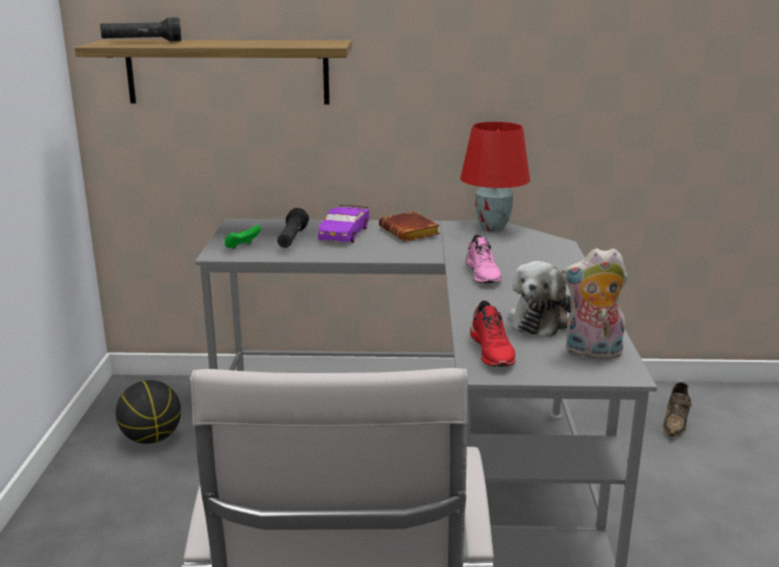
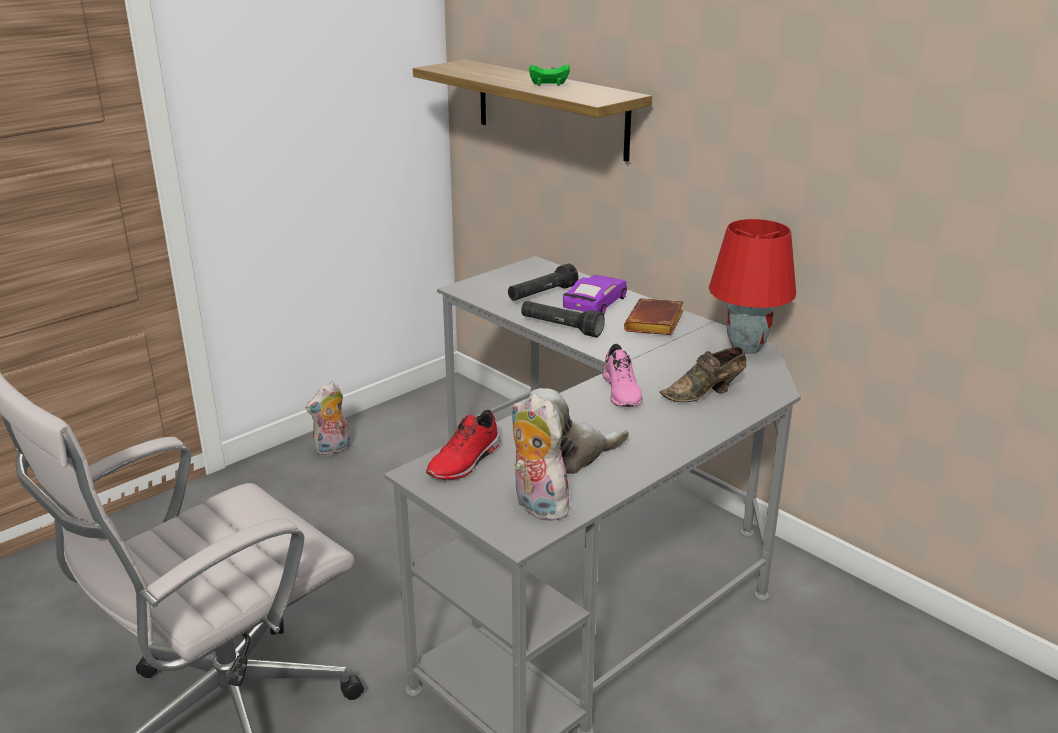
camera: 45 degrees right, 5 degrees up
black flashlight [100,17,181,41] -> black flashlight moved to [521,301,605,337]
basketball [116,380,181,444] -> none
green game controller [224,225,261,249] -> green game controller moved to [529,64,570,86]
purple toy car [318,205,369,243] -> purple toy car turned 150 degrees clockwise [563,275,627,314]
pink shoe [466,234,502,283] -> pink shoe turned 45 degrees counterclockwise [602,344,643,407]
brown shoe [663,382,692,437] -> brown shoe moved to [660,347,746,402]
none -> plush toy [305,382,350,456]

